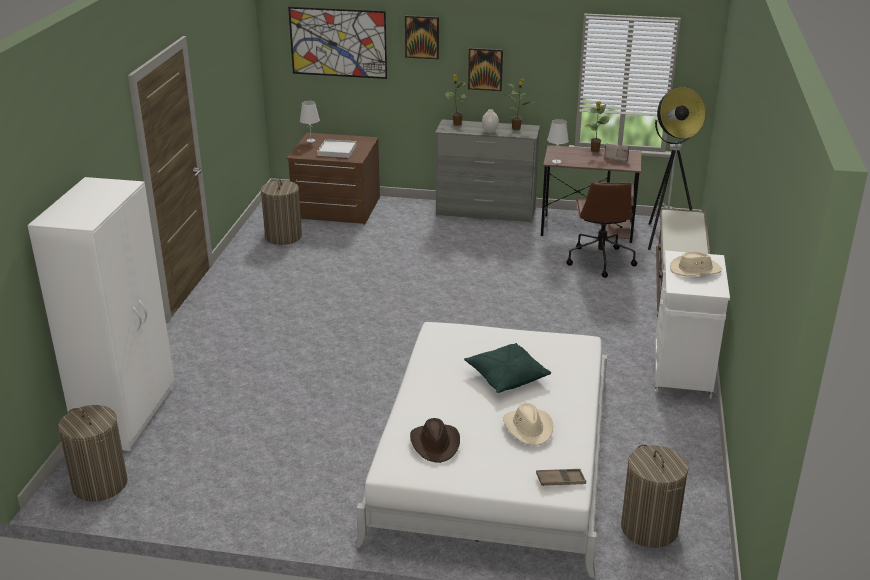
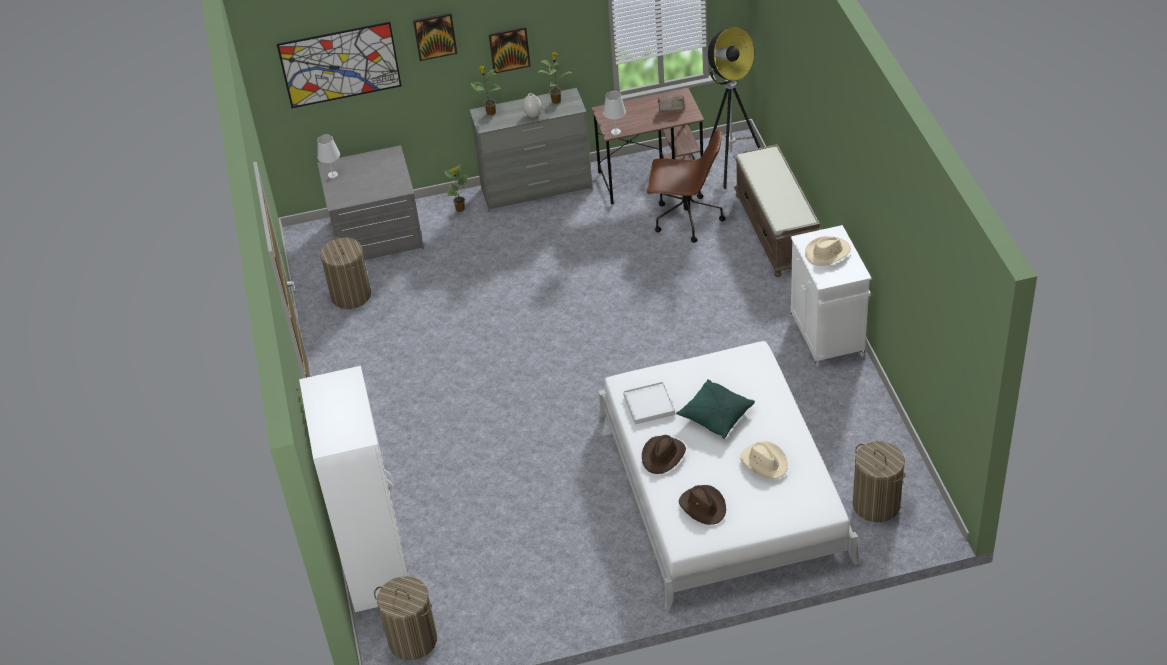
camera: 20 degrees left, 15 degrees up
brown dresser [287,133,380,225] -> grey dresser [317,145,424,260]
white tray [317,139,357,158] -> white tray moved to [623,382,675,425]
brown tray [536,469,586,486] -> none
brown office chair [566,182,637,278] -> brown office chair turned 60 degrees counterclockwise [647,129,726,243]
potted plant [584,101,610,152] -> potted plant moved to [445,165,468,212]
none -> brown hat [642,435,686,474]

